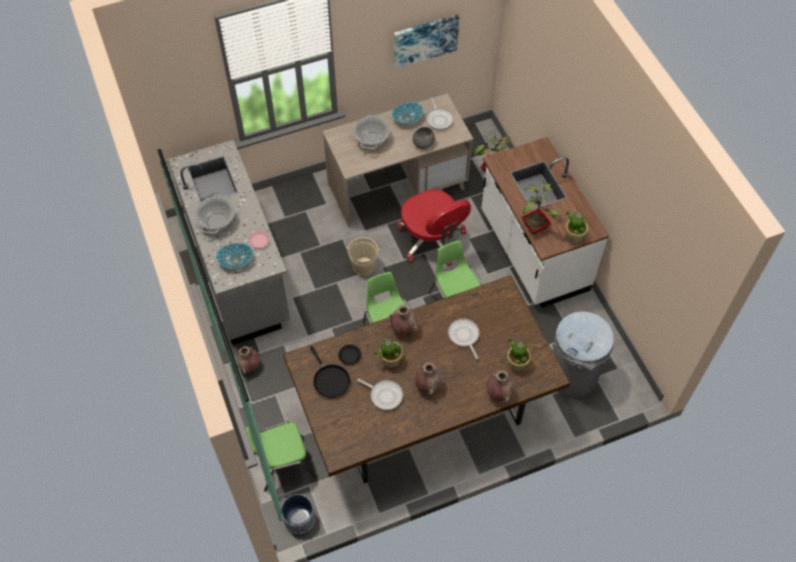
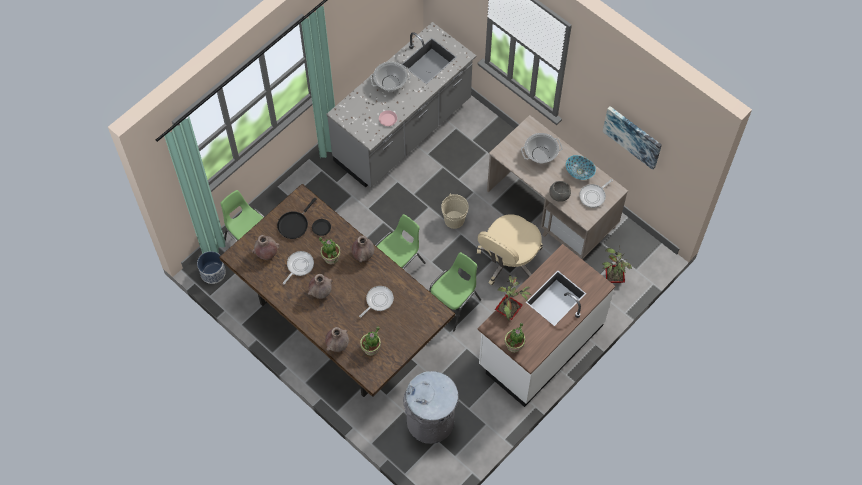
camera: 65 degrees right, 5 degrees up
bowl [216,243,253,269] -> none
brown vase [235,346,260,374] -> brown vase moved to [252,235,280,260]
frying pan [357,378,403,410] -> frying pan turned 150 degrees counterclockwise [283,251,314,284]
red office chair [397,189,471,266] -> beige office chair [477,214,543,285]

